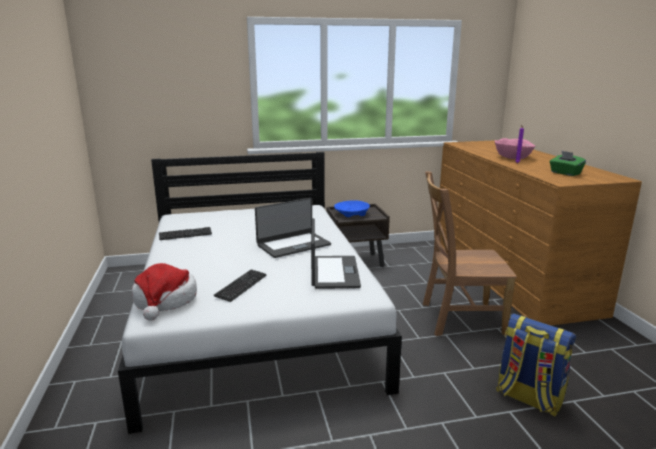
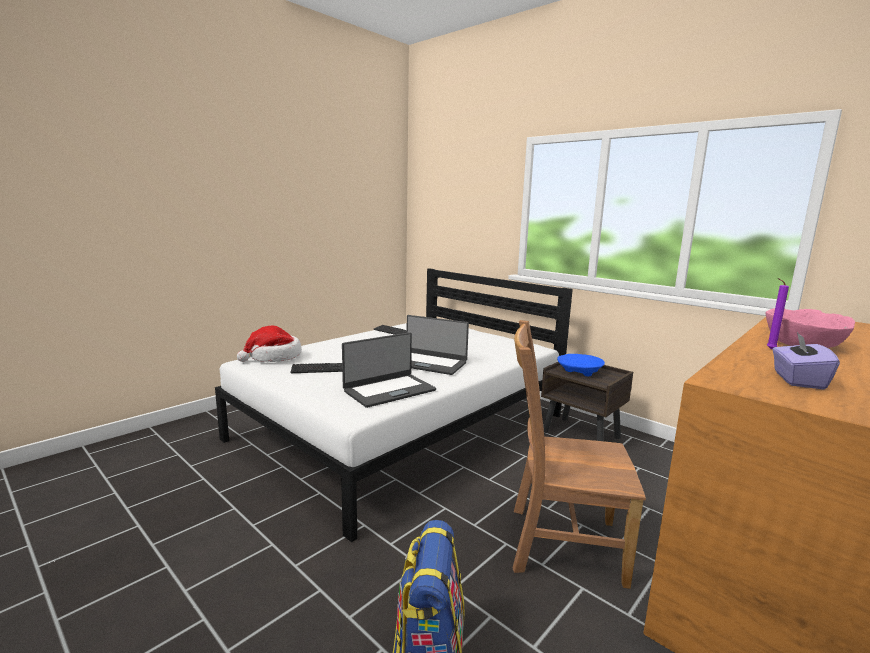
camera: 55 degrees right, 5 degrees down
brown chair [423,171,517,336] -> brown chair turned 45 degrees counterclockwise [513,320,646,589]
green tissue box [550,151,586,176] -> purple tissue box [773,332,840,390]

